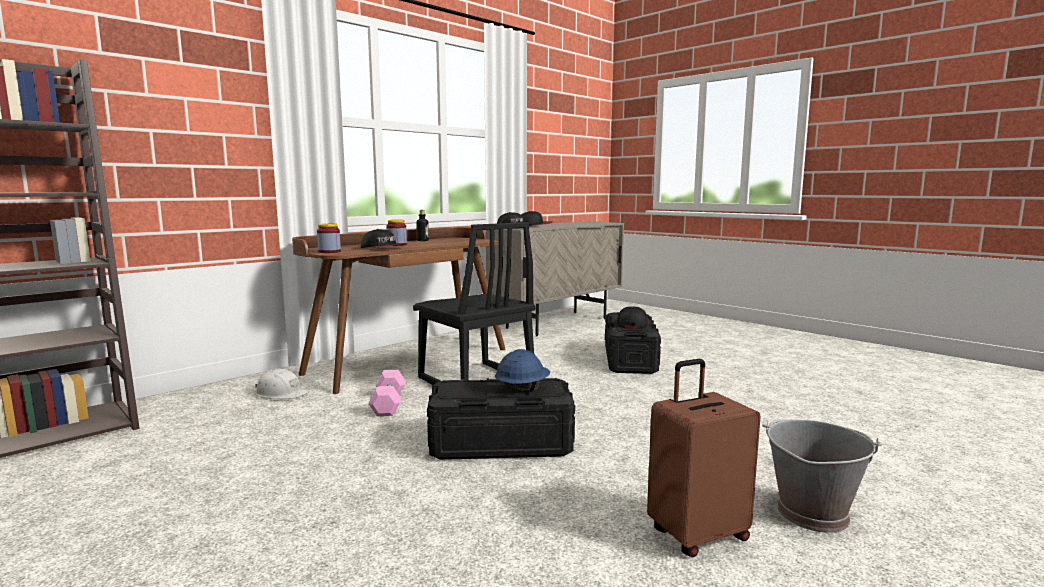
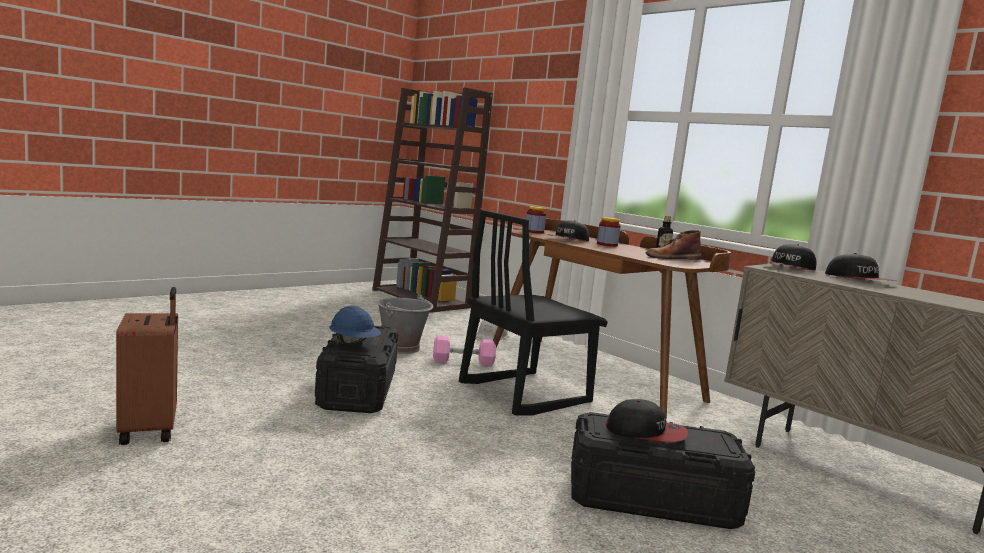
camera: 90 degrees right, 0 degrees up
grey bucket [762,419,882,533] -> grey bucket moved to [377,294,433,354]
none -> brown boot [646,230,701,260]

